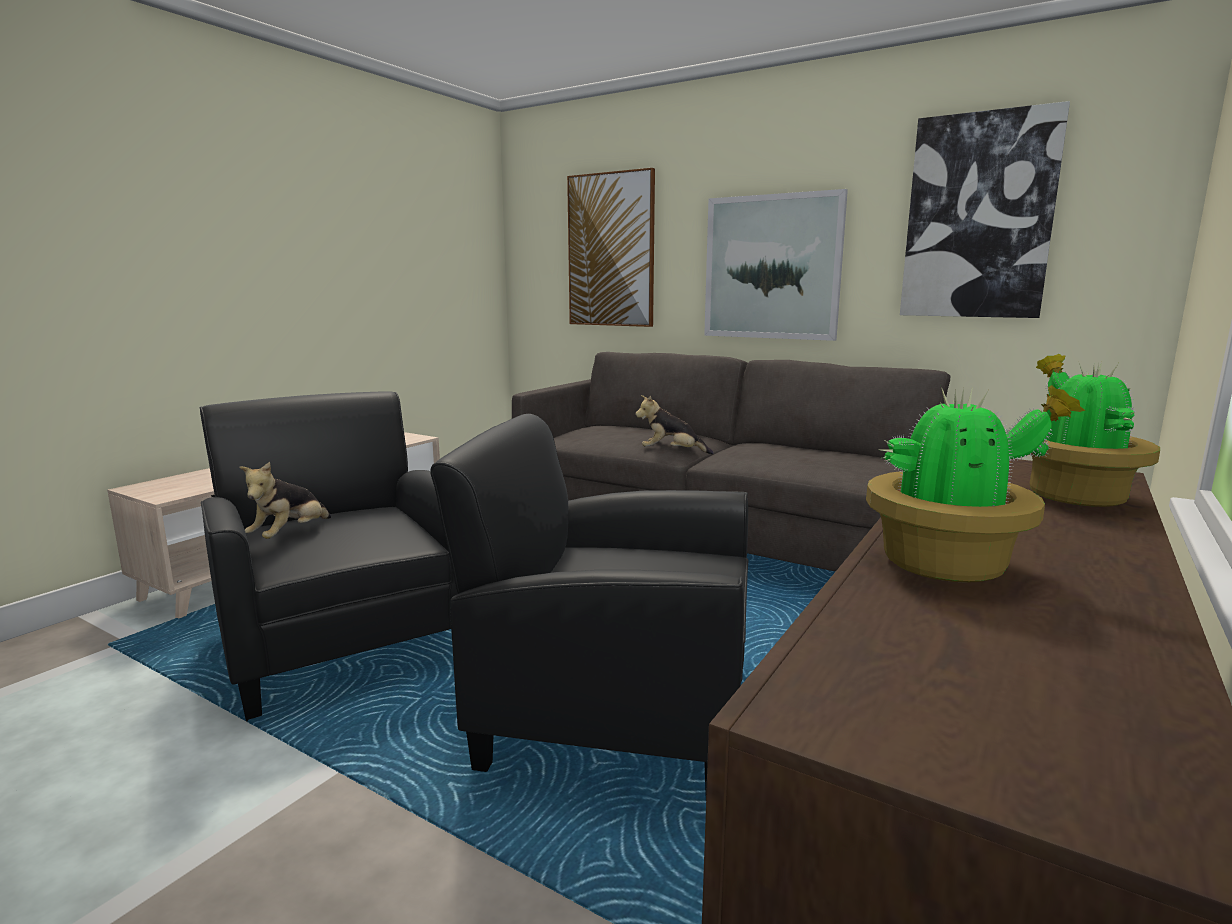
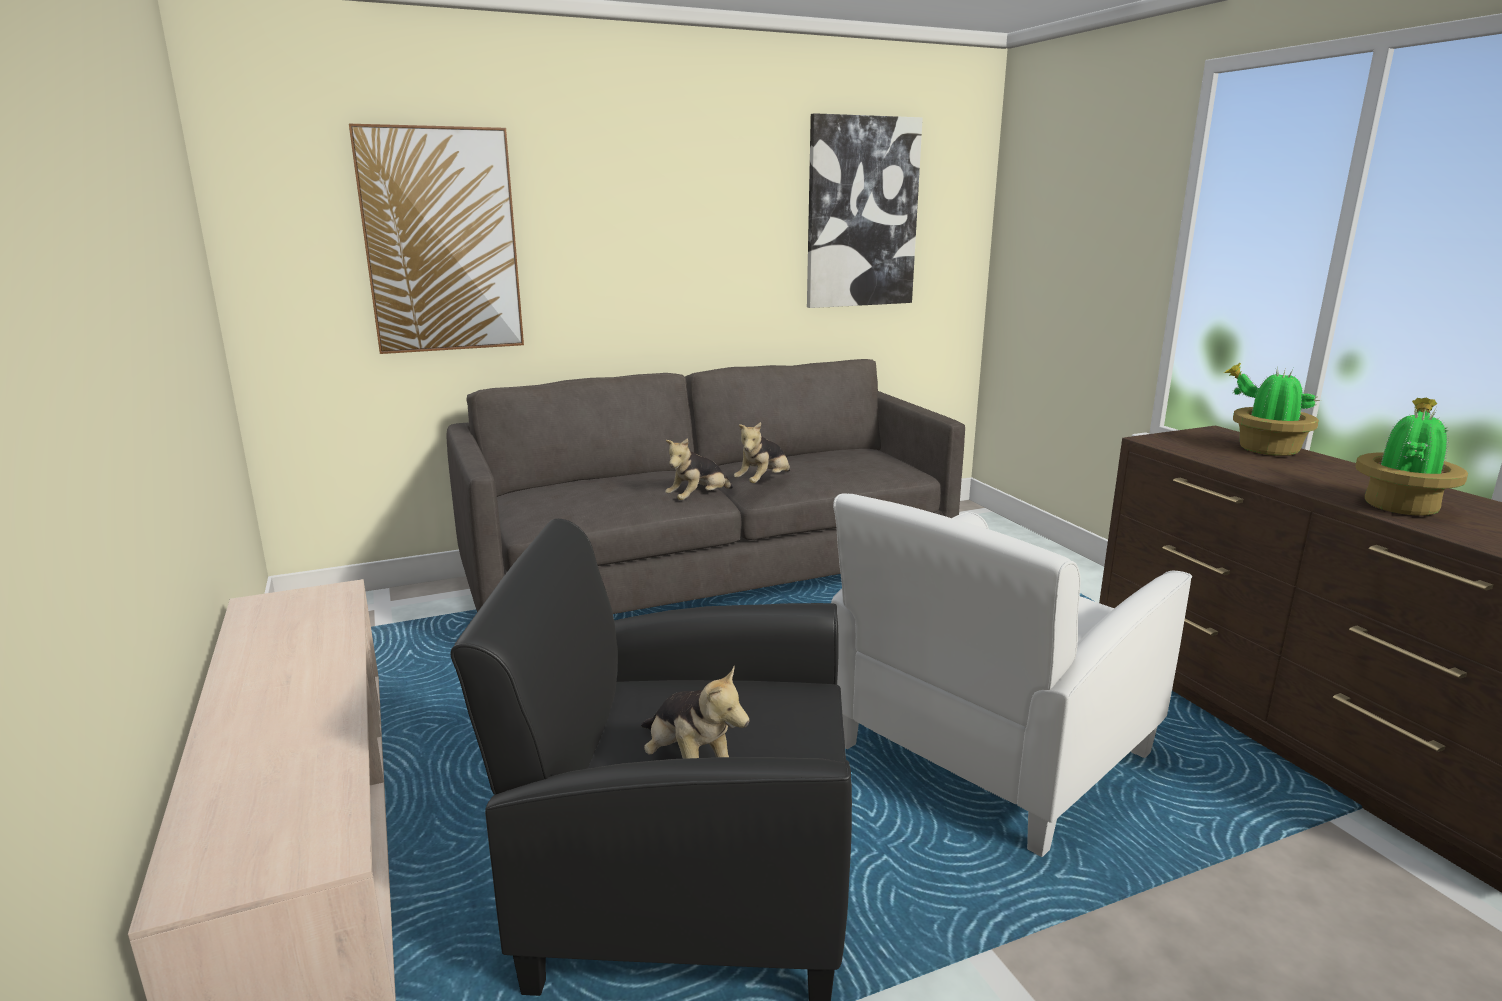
camera: 55 degrees left, 5 degrees up
black armchair [430,414,748,793] -> white armchair [831,493,1192,857]
picture [704,189,848,341] -> none
none -> plush toy [734,422,790,483]

